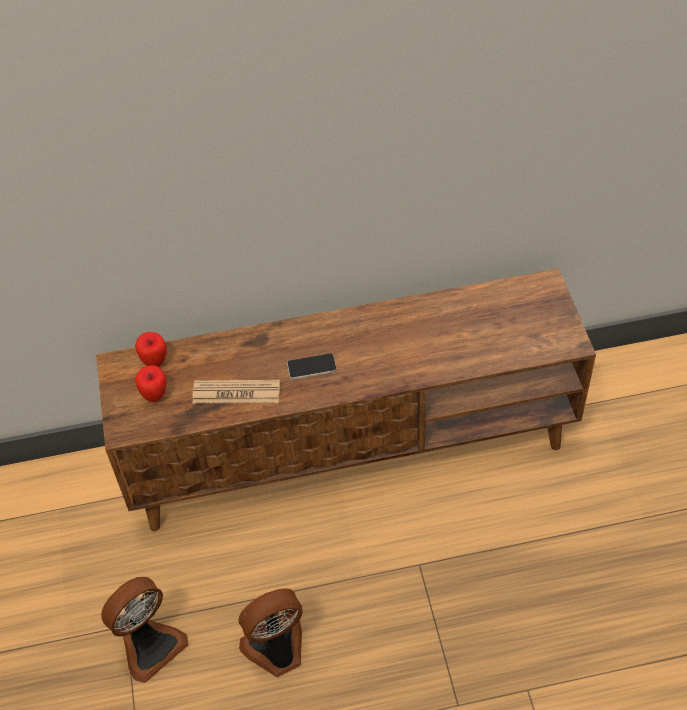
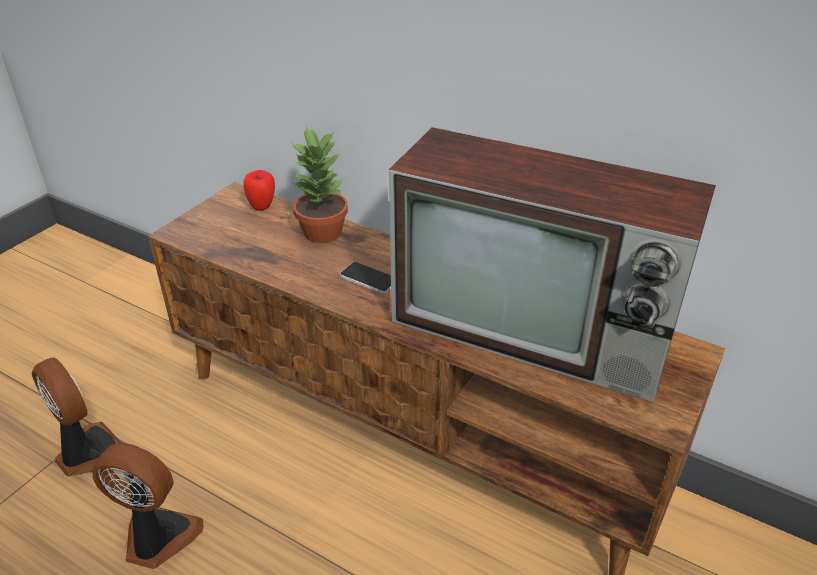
camera: 40 degrees right, 15 degrees down
fan [101,577,188,683] -> fan turned 135 degrees counterclockwise [32,357,121,477]
apple [136,365,167,402] -> none
newspaper [192,380,280,403] -> none
none -> potted plant [291,126,348,243]
none -> television [389,127,716,402]

